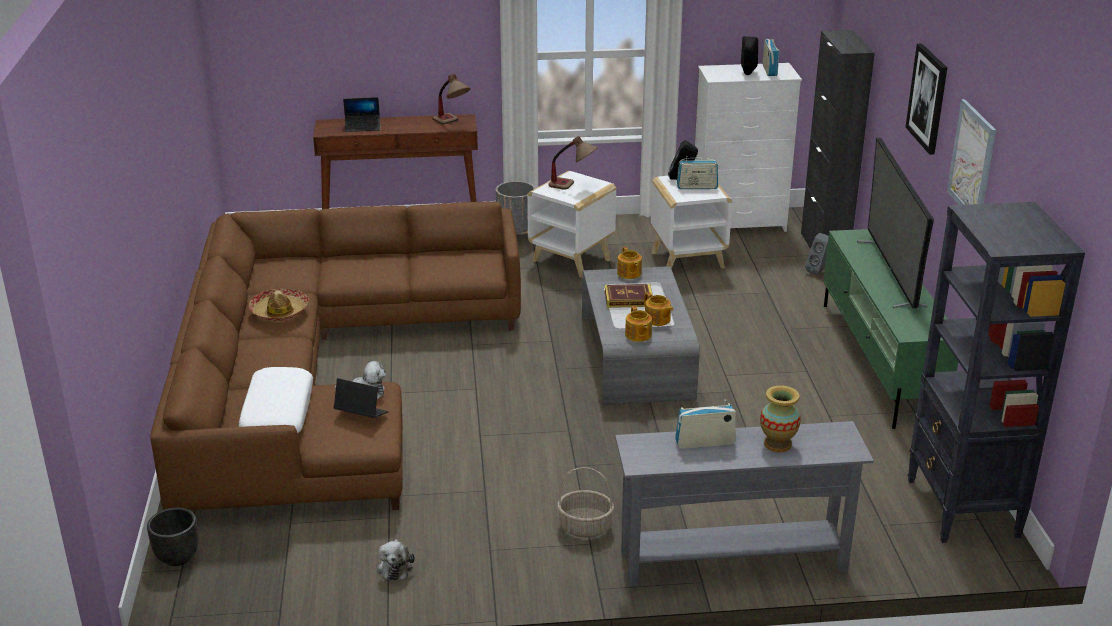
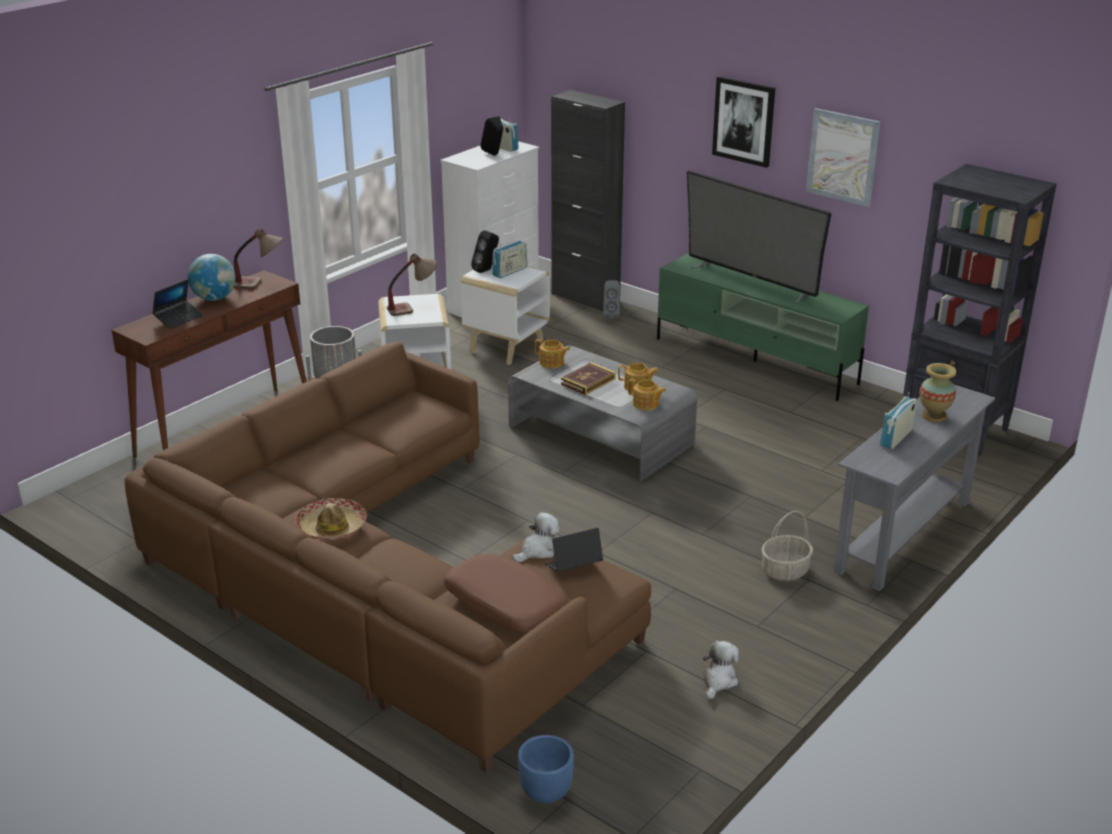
camera: 45 degrees left, 0 degrees up
black planter [147,508,199,566] -> blue planter [518,735,574,804]
white pillow [239,367,313,433] -> brown pillow [444,554,568,633]
plush toy [377,539,415,580] -> plush toy turned 105 degrees counterclockwise [703,641,739,700]
none -> globe [188,254,236,301]

